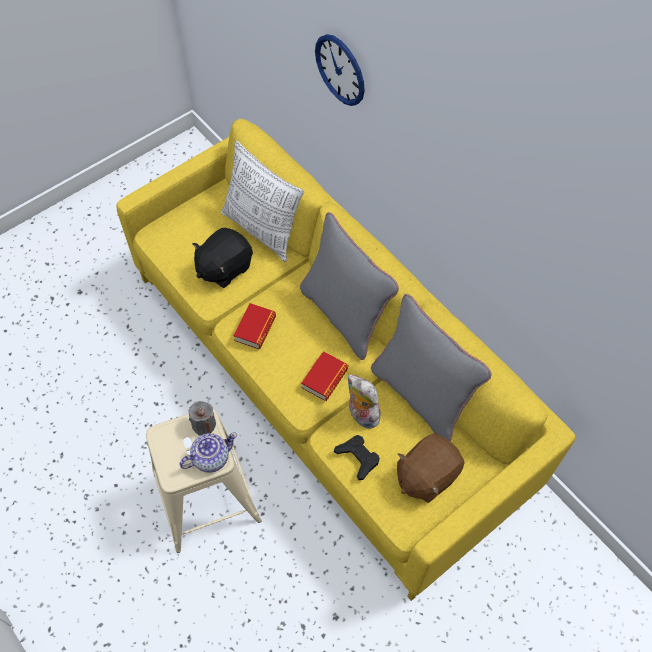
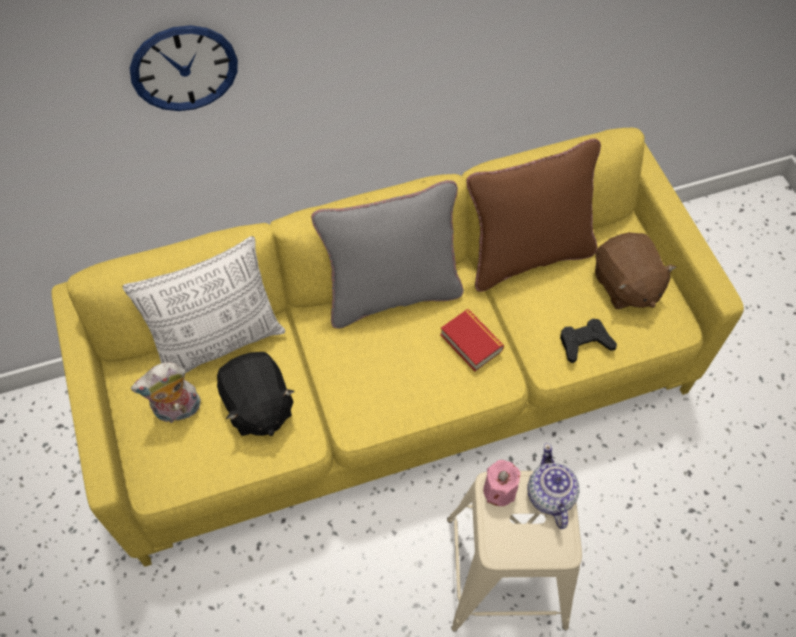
camera: 70 degrees left, 0 degrees up
grey candle [189,401,216,435] -> pink candle [483,460,521,506]
book [233,303,276,349] -> none
plush toy [347,374,381,429] -> plush toy moved to [131,362,201,424]
grey pillow [371,294,492,441] -> brown pillow [466,139,601,292]

